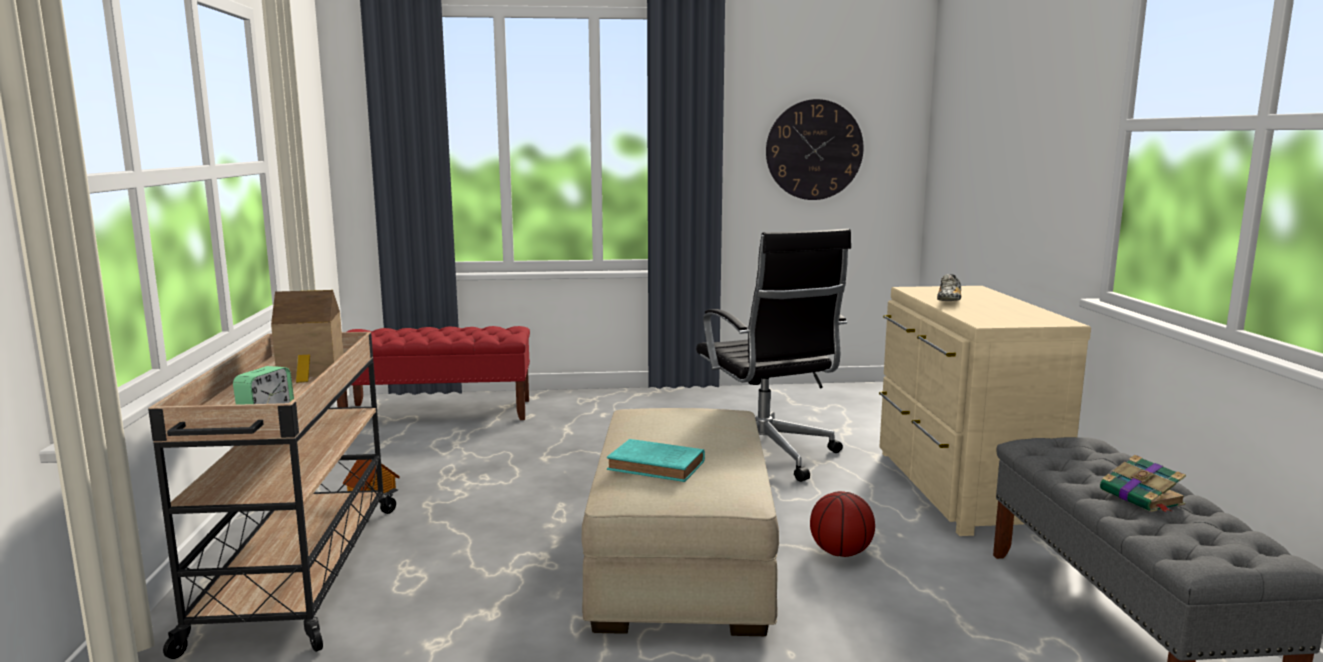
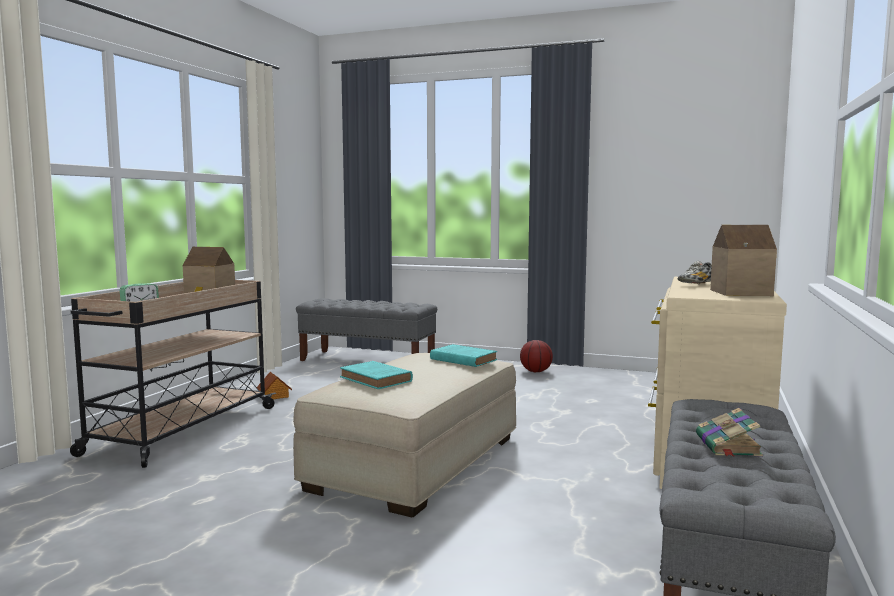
camera: 25 degrees right, 5 degrees down
red bench [337,326,530,420] -> grey bench [296,298,437,361]
black office chair [696,229,851,482] -> none
wall clock [766,99,864,200] -> none
basketball [810,491,875,557] -> basketball moved to [520,340,553,372]
none -> turquoise book [430,344,497,367]
none -> toy house [710,225,777,296]

